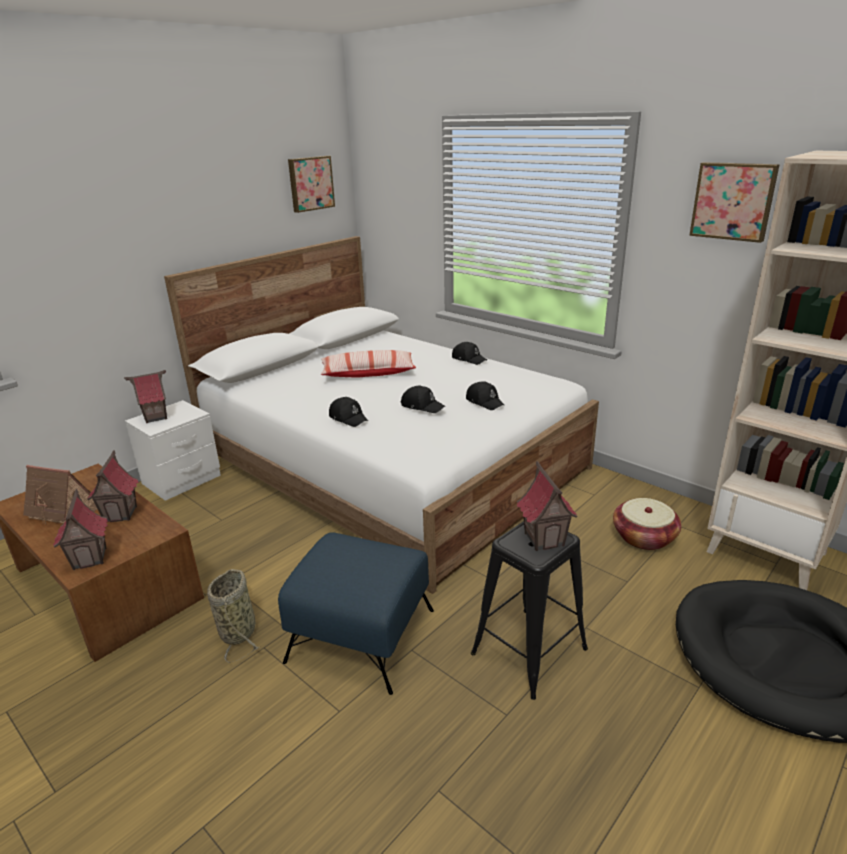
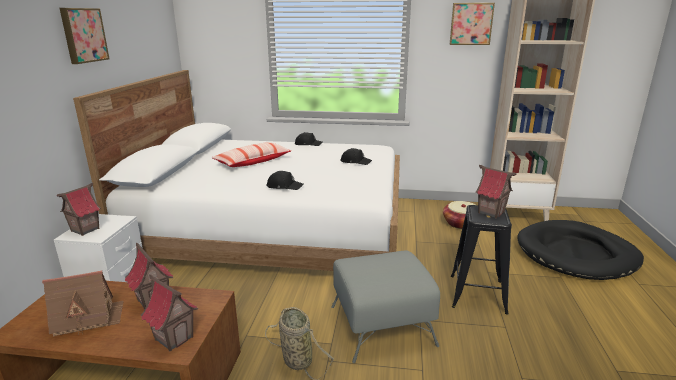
camera: 35 degrees left, 5 degrees down
blue ottoman [278,532,434,695] -> grey ottoman [331,251,440,363]
picture [288,156,335,213] -> picture moved to [60,8,109,64]
black cap [401,386,445,413] -> none

